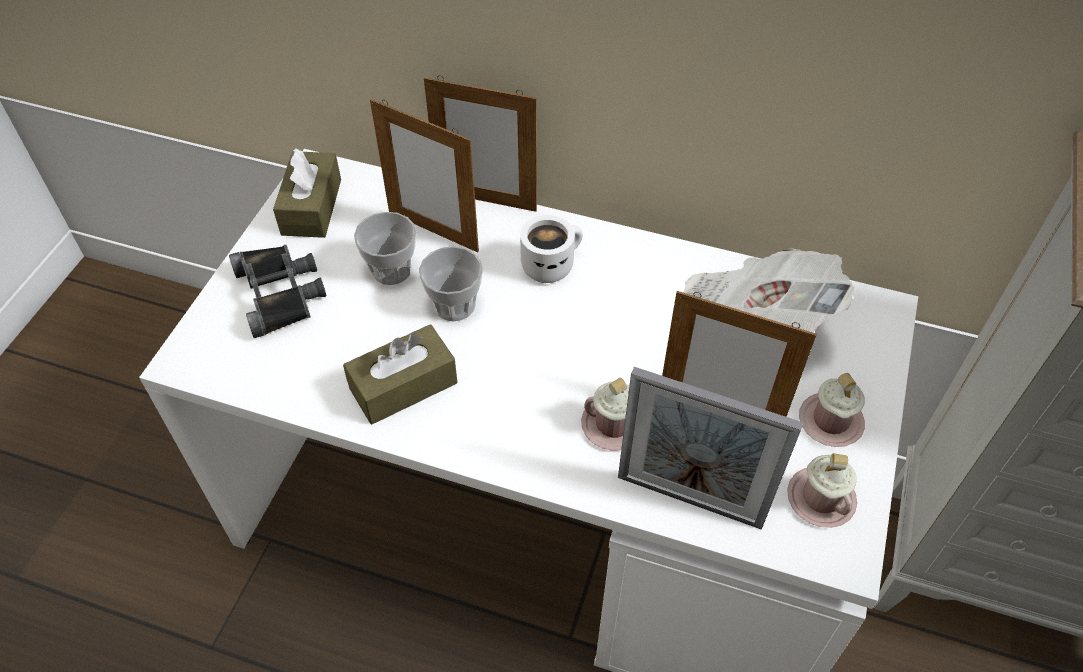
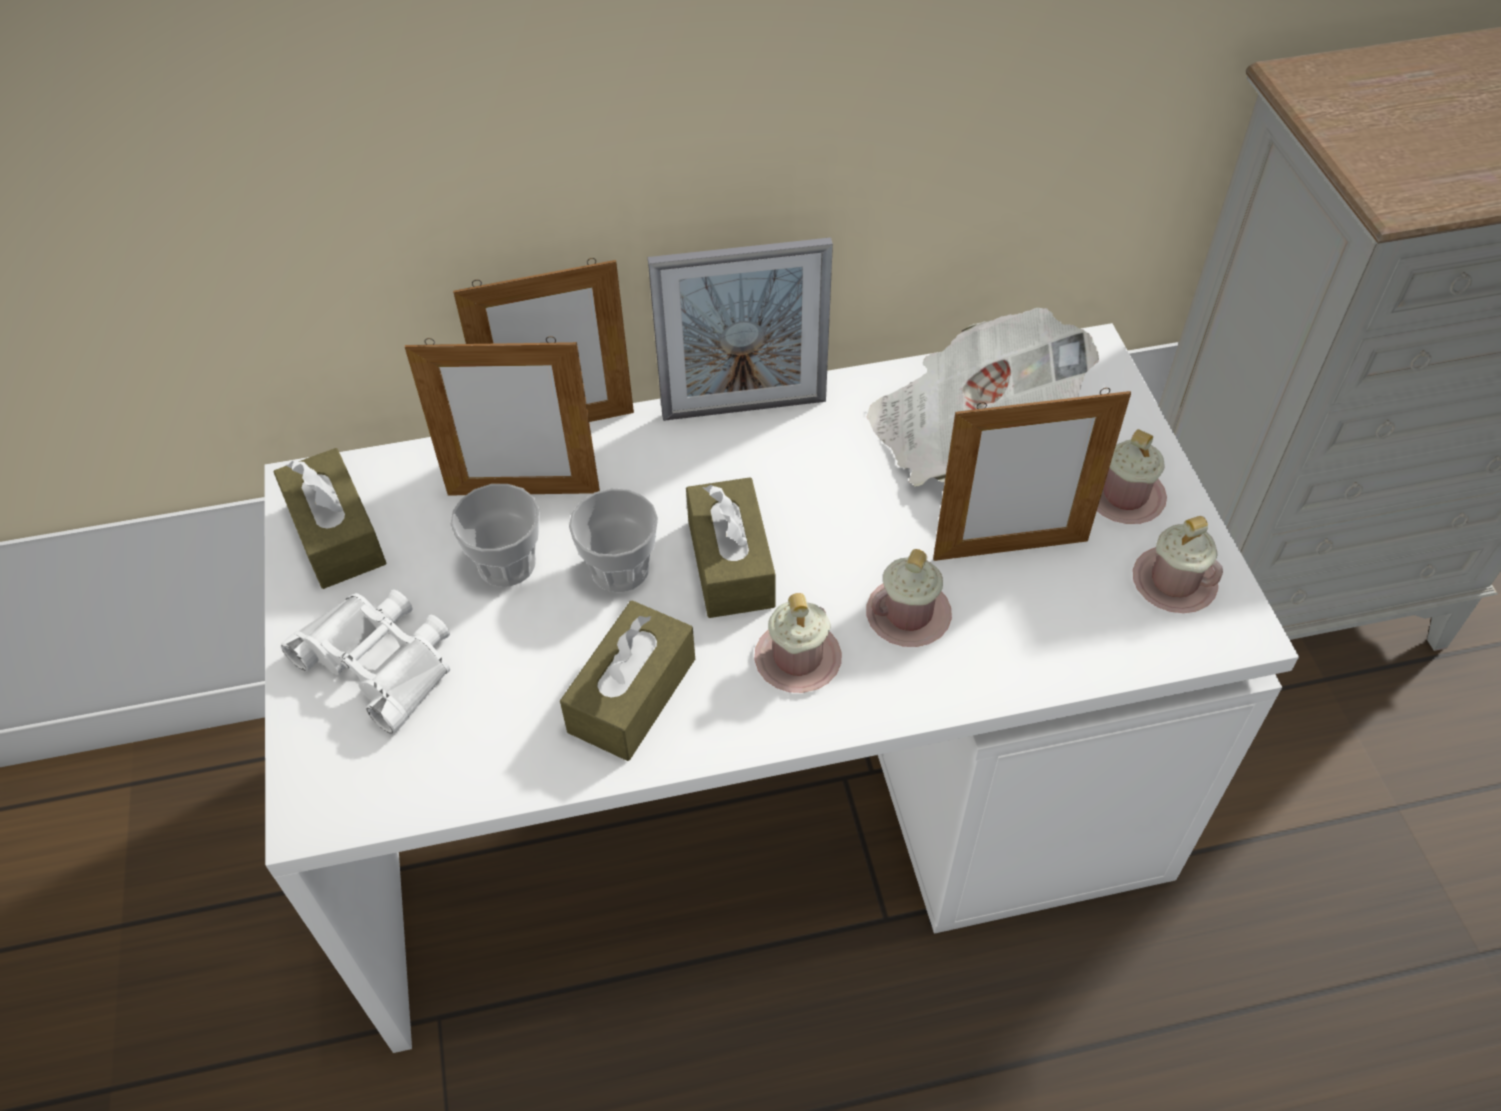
camera: 30 degrees left, 0 degrees up
black binoculars [229,245,326,338] -> white binoculars [281,589,450,734]
white mug [520,215,583,283] -> none
picture frame [618,367,803,530] -> picture frame moved to [648,237,833,421]
none -> brown tissue box [686,477,775,618]
none -> pink mug [754,593,842,693]

